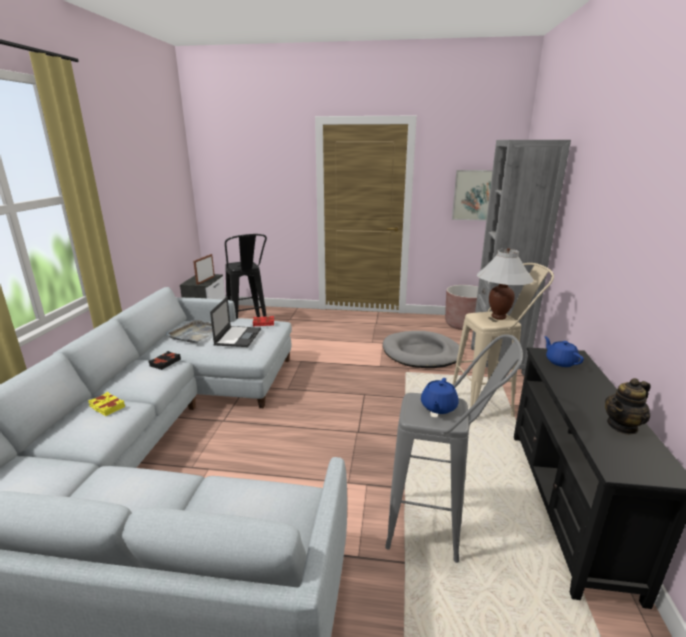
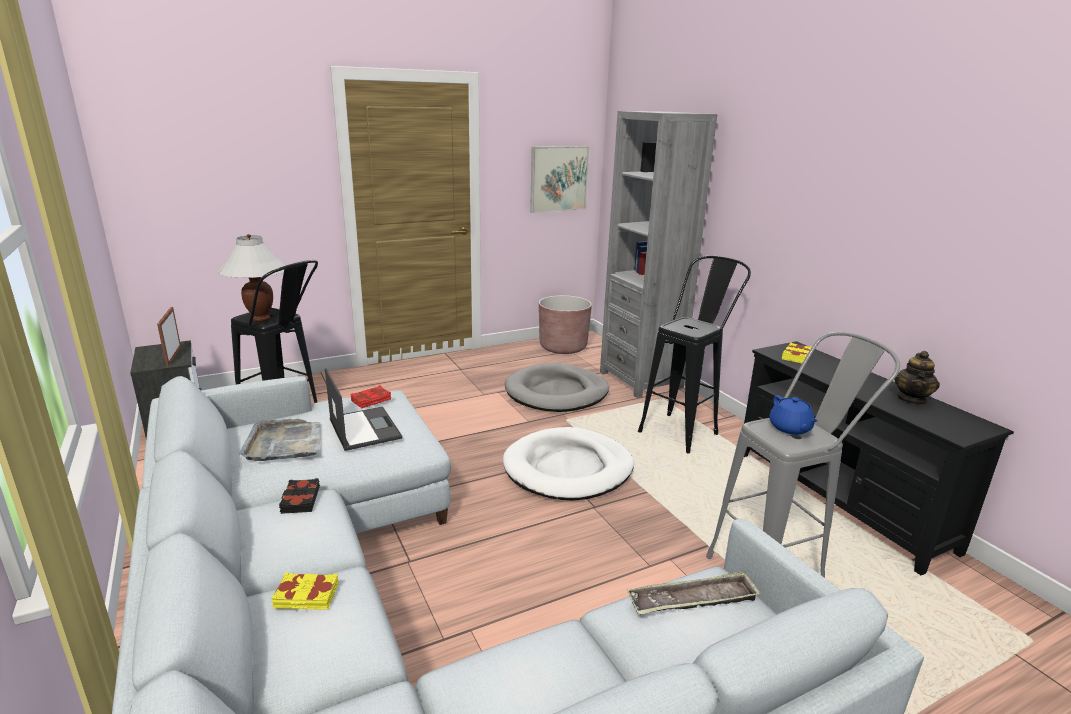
camera: 35 degrees left, 0 degrees up
beige stool [452,263,554,417] -> black stool [638,256,751,454]
white table lamp [477,248,533,320] -> white table lamp moved to [218,234,286,322]
blue teapot [544,336,584,367] -> yellow book [782,342,812,363]
none -> white dog bed [503,427,634,501]
none -> tray [627,571,761,615]

